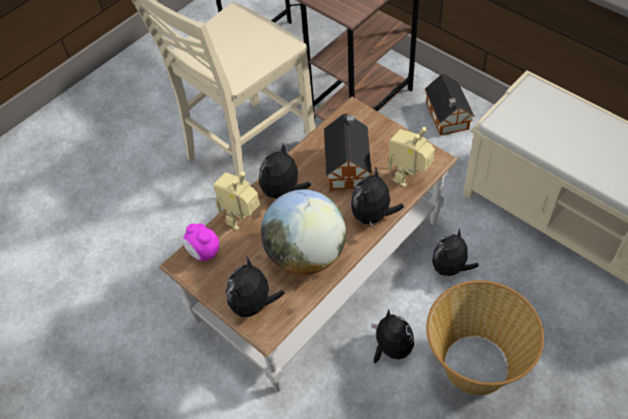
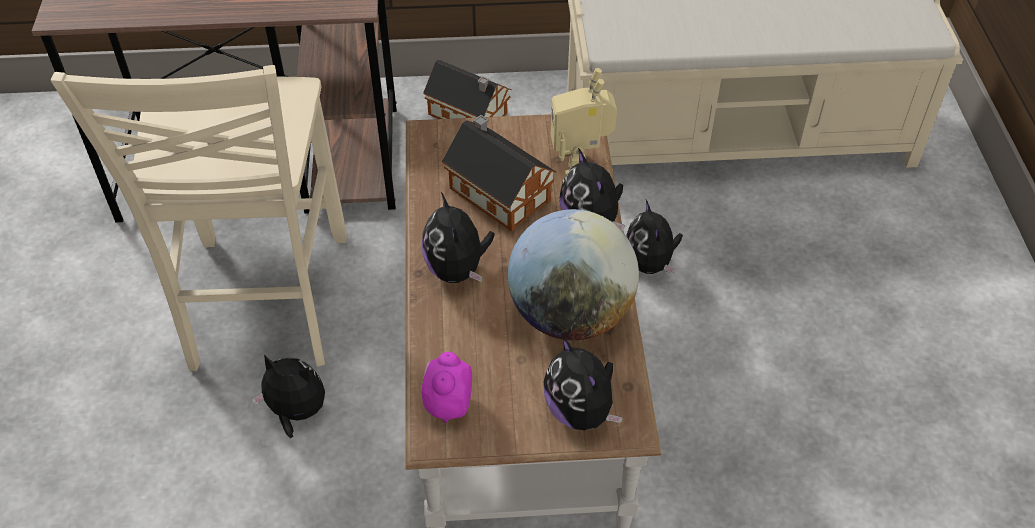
camera: 50 degrees left, 5 degrees down
alarm clock [183,223,219,261] -> alarm clock turned 105 degrees clockwise [421,352,472,423]
toy robot [213,171,260,230] -> none
plush toy [371,310,414,363] -> plush toy moved to [251,355,325,438]
basket [426,280,544,395] -> none

